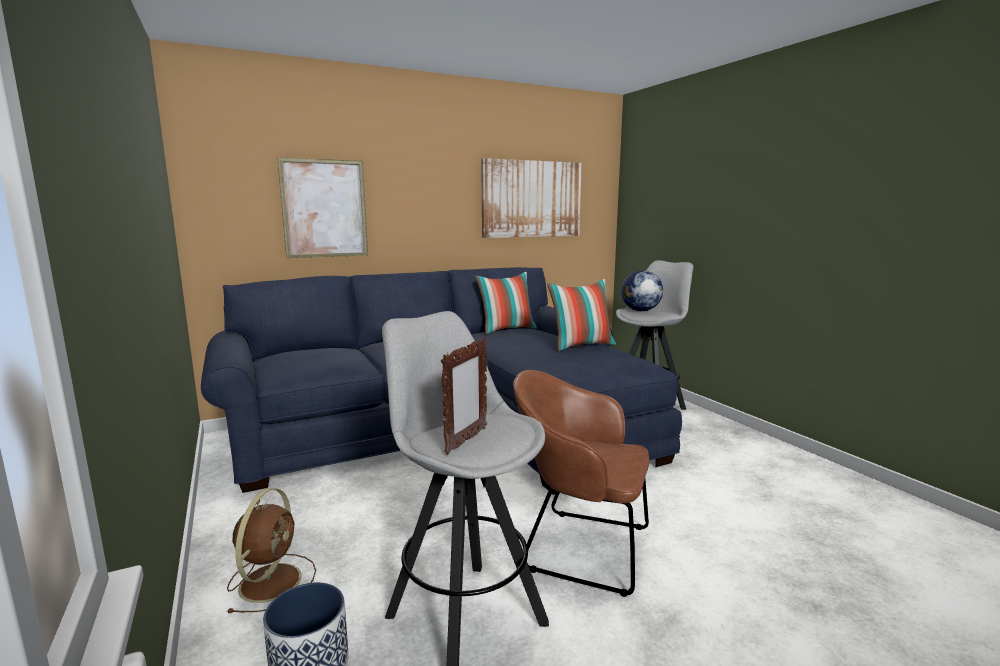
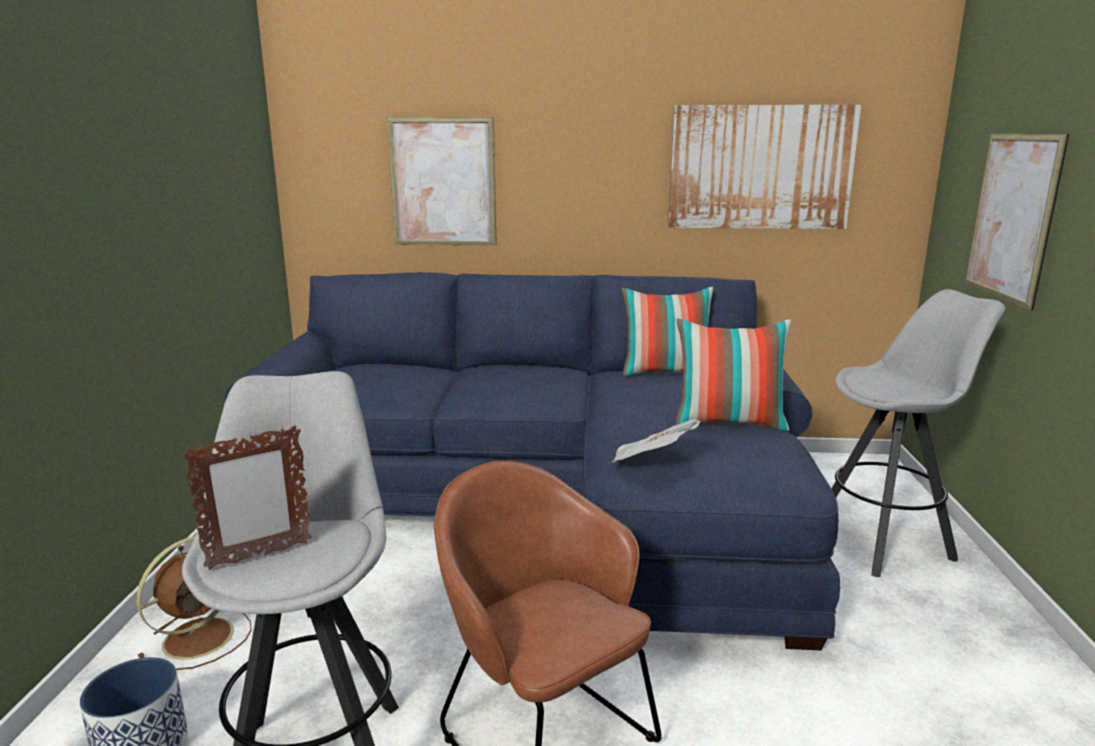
camera: 30 degrees right, 5 degrees up
globe [621,270,663,311] -> none
none -> newspaper [611,418,700,463]
none -> picture [965,134,1069,310]

